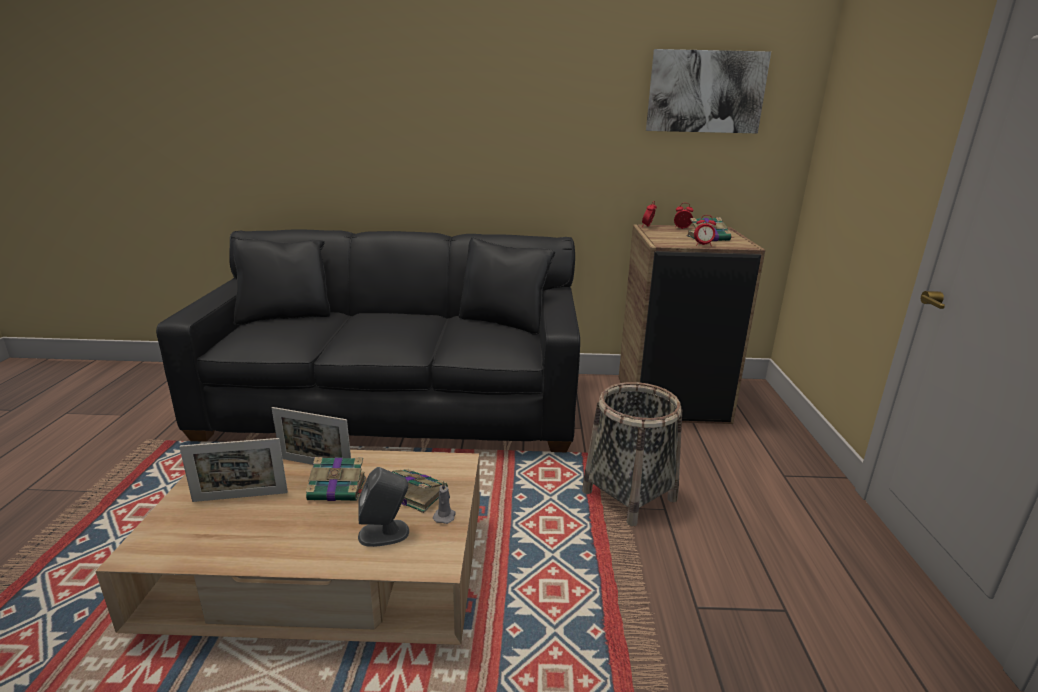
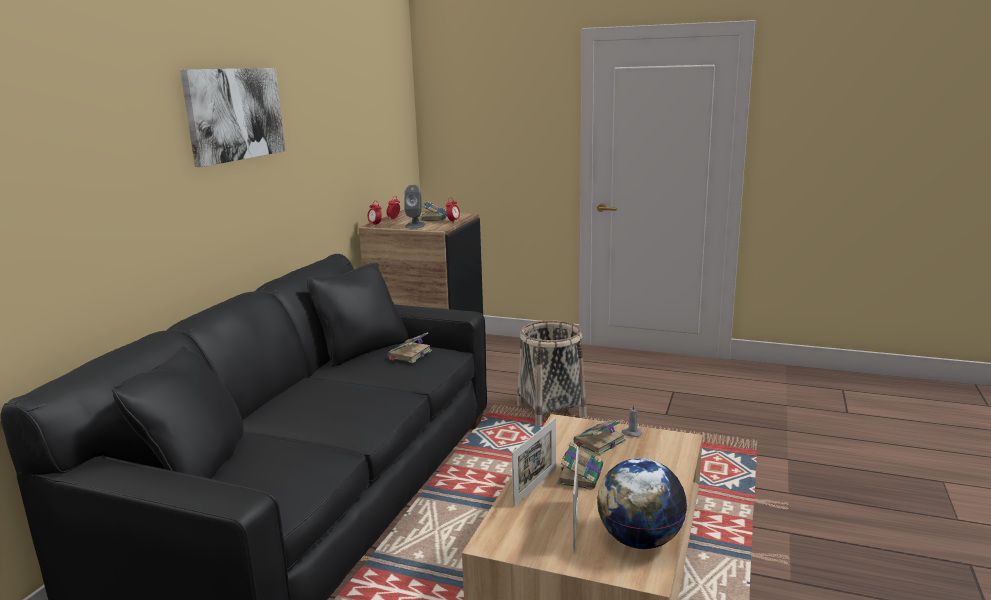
camera: 70 degrees left, 5 degrees down
grey speaker [358,467,409,547] -> grey speaker moved to [404,185,425,229]
picture [646,49,771,133] -> picture moved to [180,68,285,167]
none -> book [388,332,432,363]
none -> globe [597,458,687,549]

